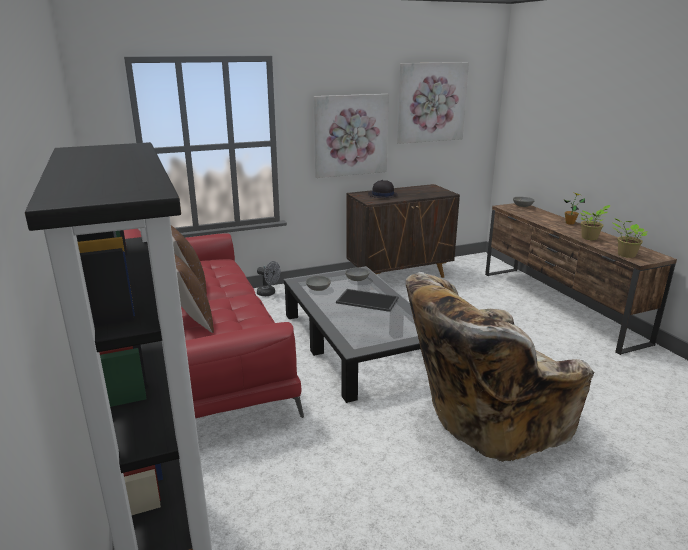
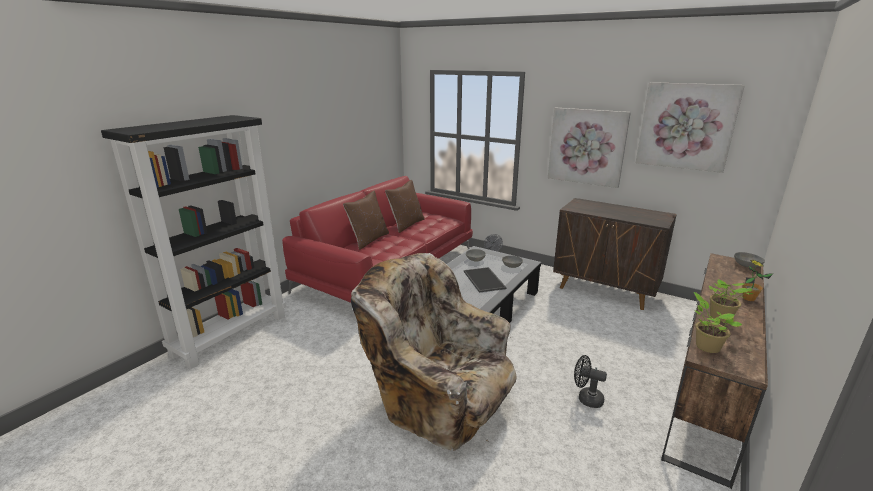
camera: 55 degrees right, 0 degrees up
black hat [368,180,398,198] -> none
none -> black fan [574,355,607,408]

